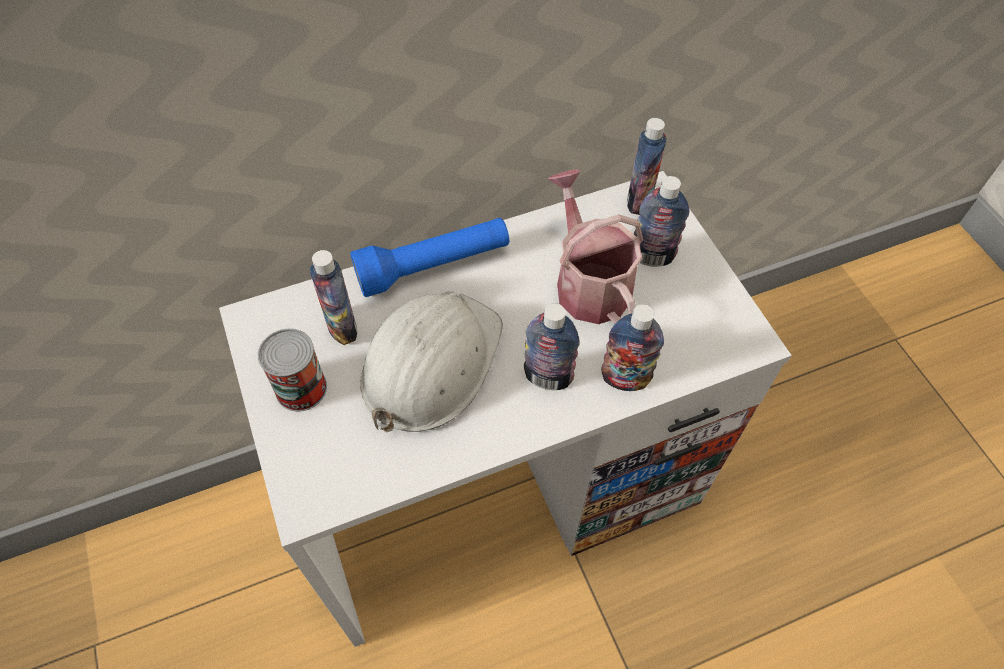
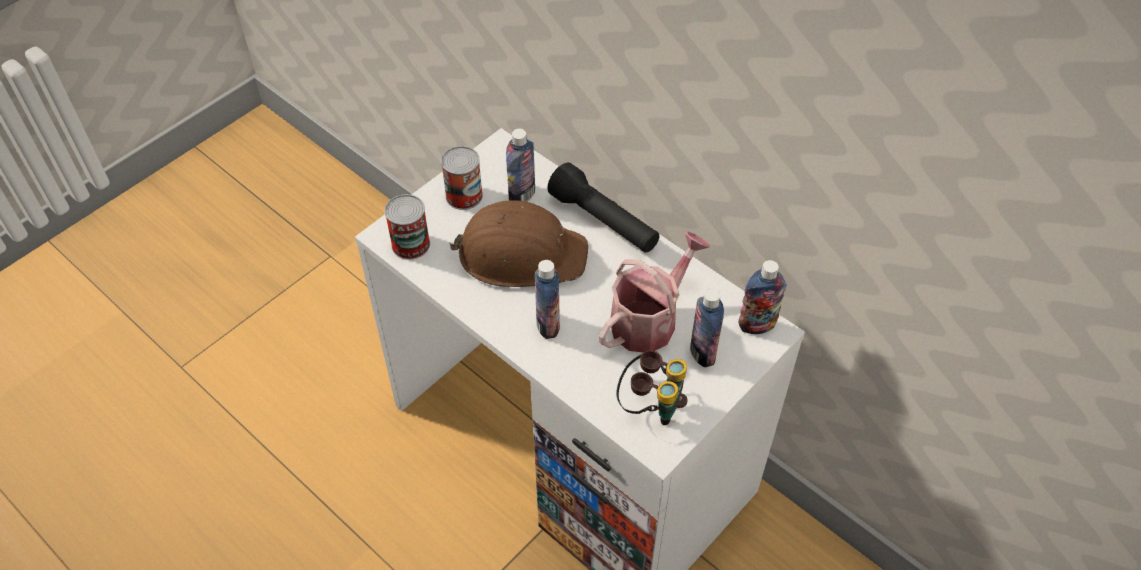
camera: 65 degrees right, 5 degrees down
blue flashlight [350,218,509,297] -> black flashlight [547,162,659,253]
white hard hat [360,292,503,432] -> brown hard hat [449,200,588,287]
bottle [601,304,664,391] -> none
none -> can [385,194,430,260]
none -> binoculars [616,350,688,425]

